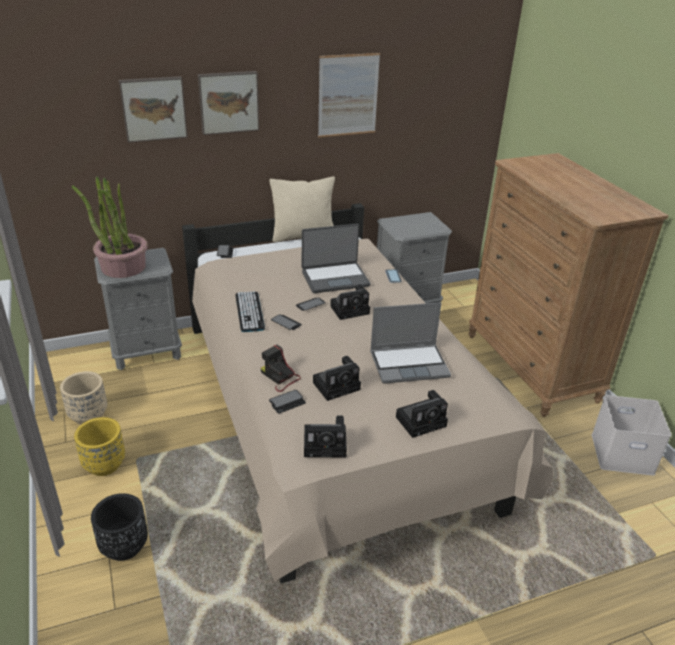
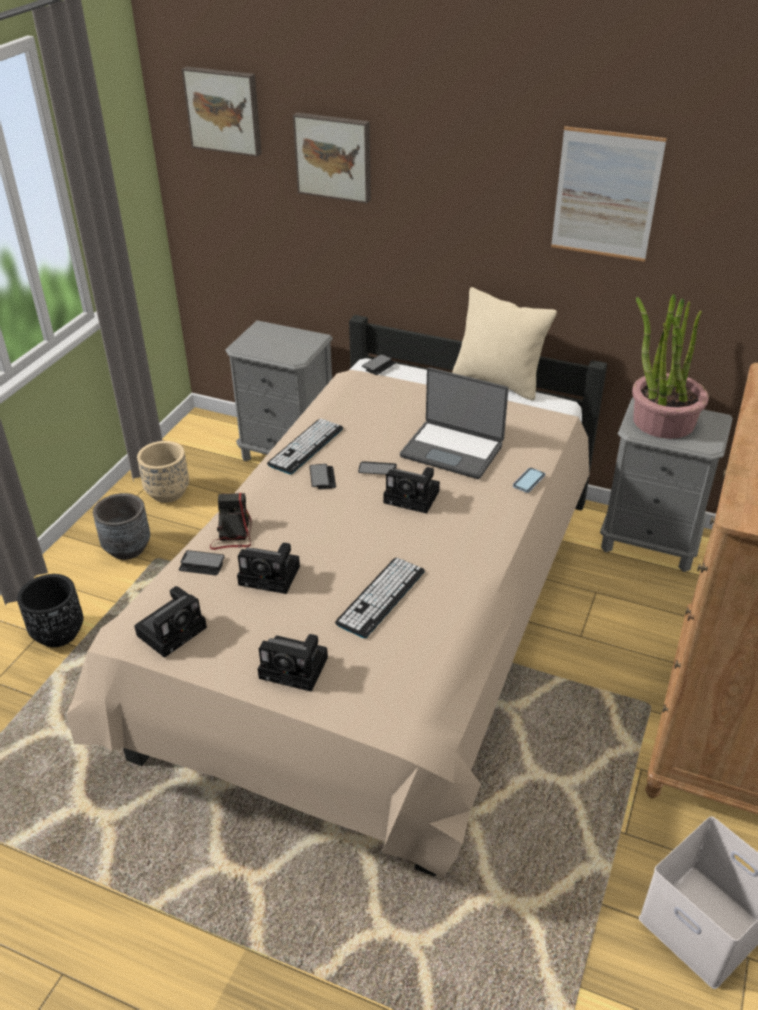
camera: 45 degrees right, 5 degrees up
potted plant [72,177,148,278] -> potted plant moved to [632,294,709,439]
yellow planter [74,417,125,476] -> grey planter [93,493,150,560]
picture [198,71,259,135] -> picture moved to [182,66,262,157]
camera [304,415,347,457] -> camera turned 90 degrees counterclockwise [134,586,207,658]
laptop [370,303,451,384] -> keyboard [335,558,425,638]

